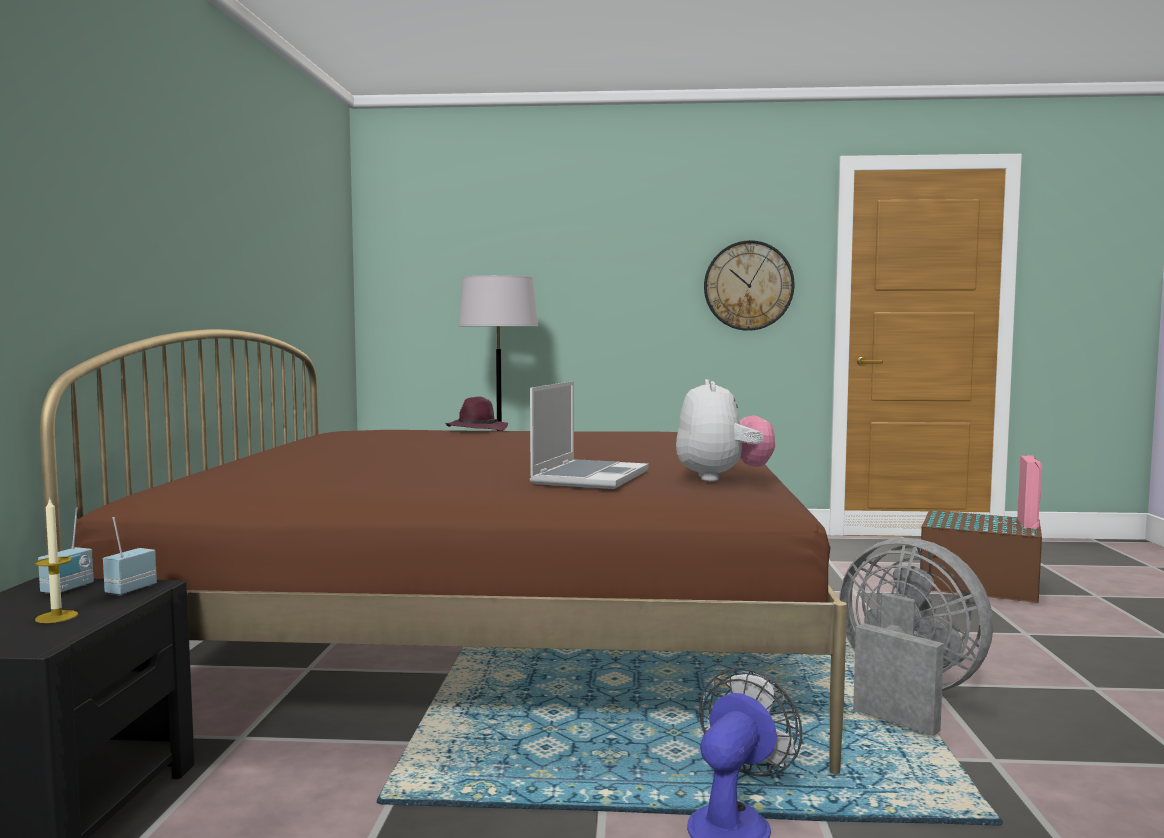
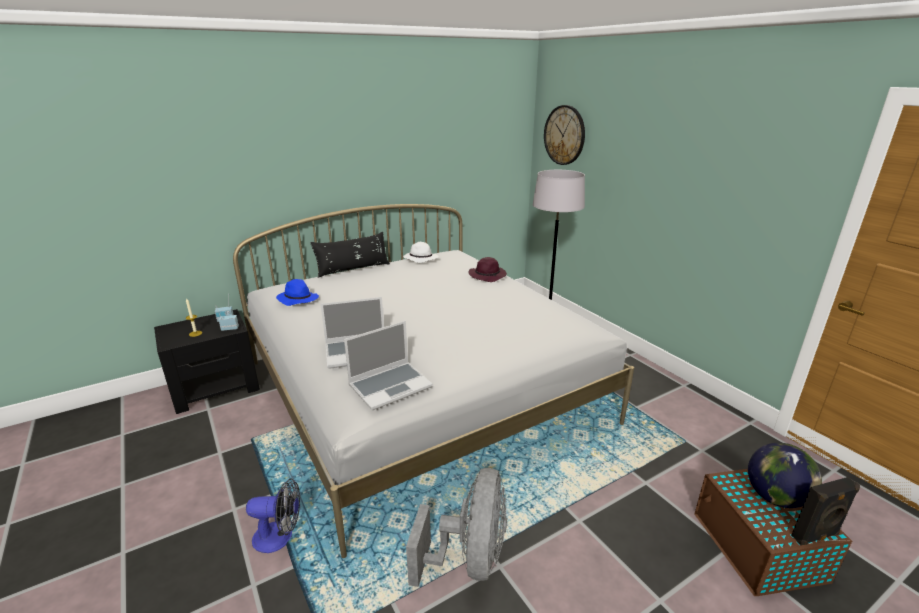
camera: 55 degrees right, 20 degrees up
brown bed [40,329,847,774] -> white bed [233,204,634,558]
plush toy [676,379,775,481] -> laptop [344,321,433,410]
wall clock [704,240,794,331] -> wall clock moved to [544,105,585,165]
pink speaker [1017,455,1042,529] -> black speaker [791,477,860,545]
none -> blue hat [276,279,319,306]
none -> black pillow [310,232,390,278]
none -> white hat [403,242,439,263]
none -> globe [748,443,822,508]

